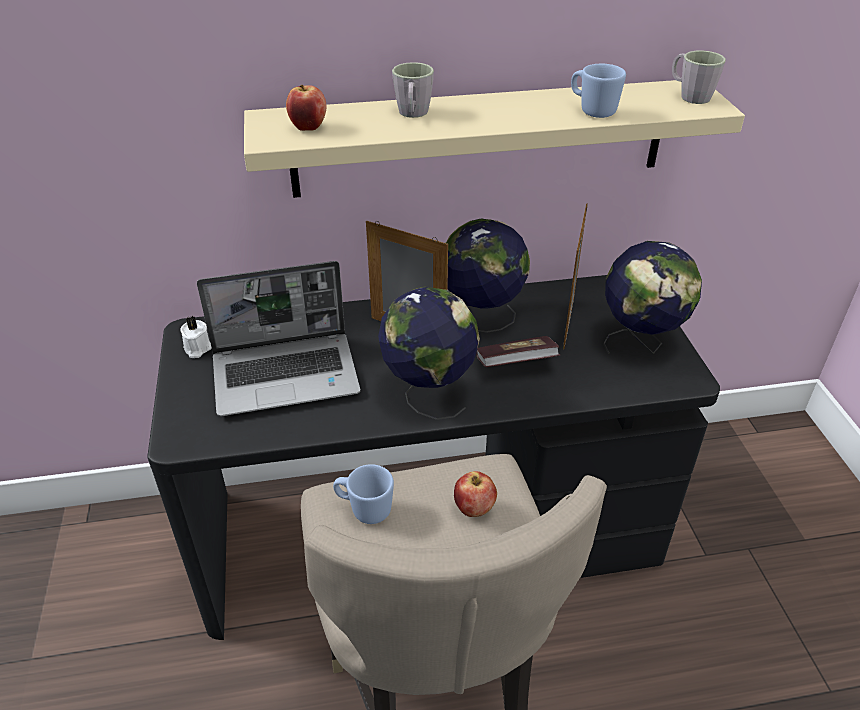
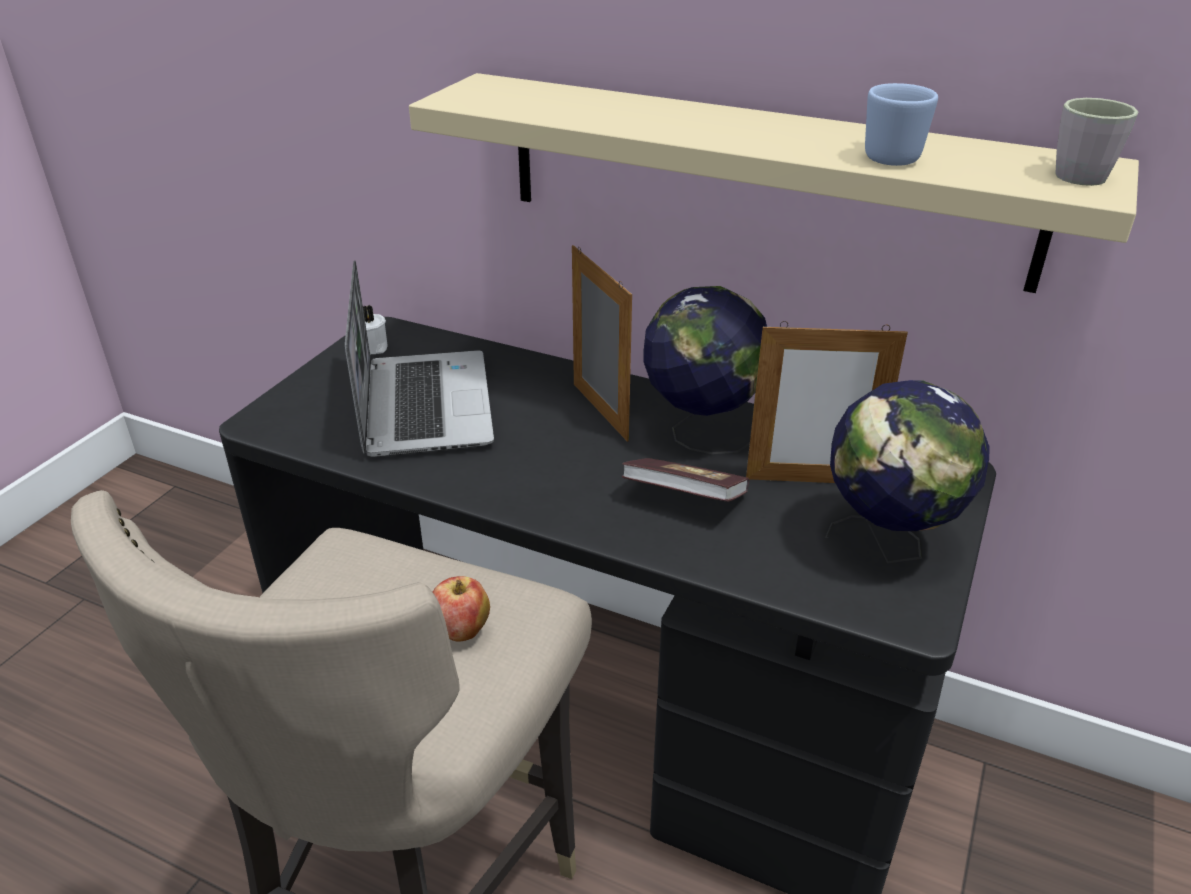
camera: 35 degrees right, 5 degrees down
laptop [197,261,361,417] -> laptop turned 120 degrees counterclockwise [345,261,494,457]
apple [286,85,326,131] -> none
blue mug [333,464,394,524] -> none
globe [378,287,480,420] -> none
grey mug [392,62,434,118] -> none
picture frame [563,203,588,349] -> picture frame turned 135 degrees counterclockwise [746,321,908,483]

